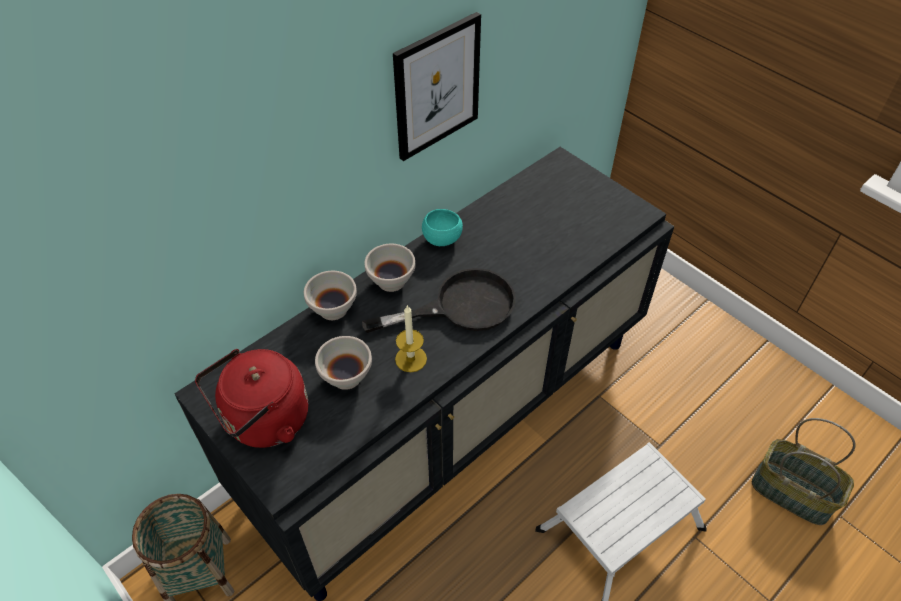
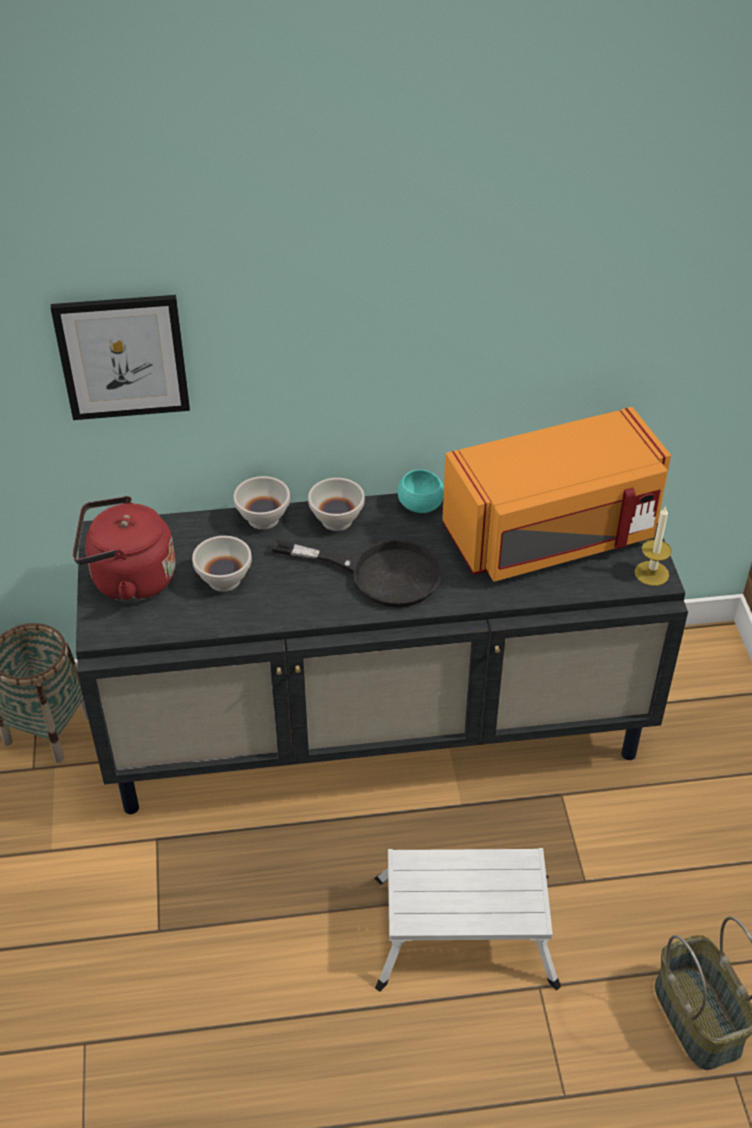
camera: 35 degrees right, 5 degrees down
picture [393,12,481,161] -> picture moved to [51,295,190,420]
candle [395,305,427,372] -> candle moved to [635,506,672,586]
none -> orange microwave [442,407,671,582]

